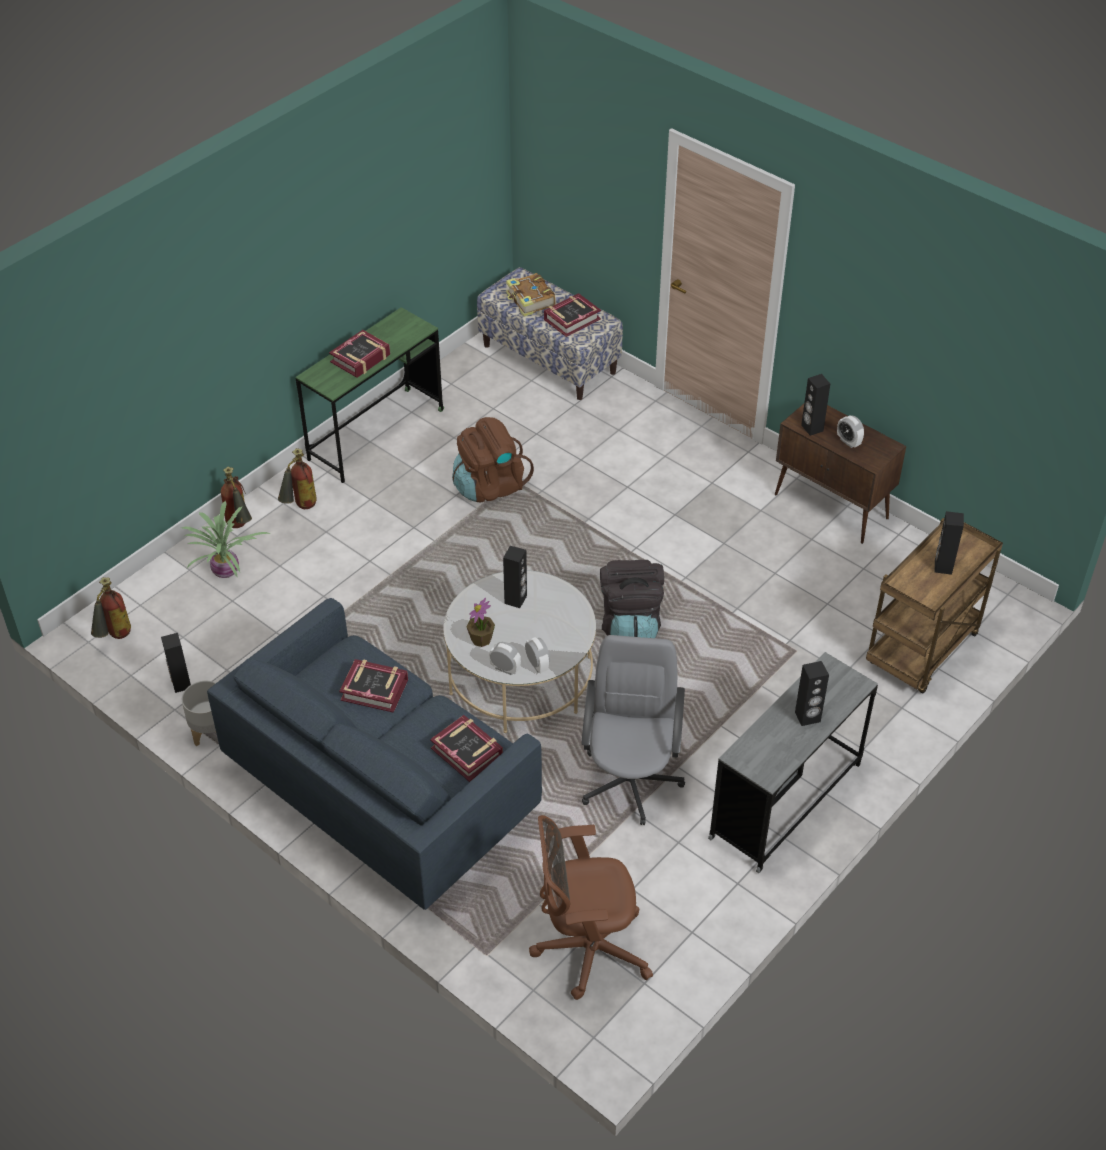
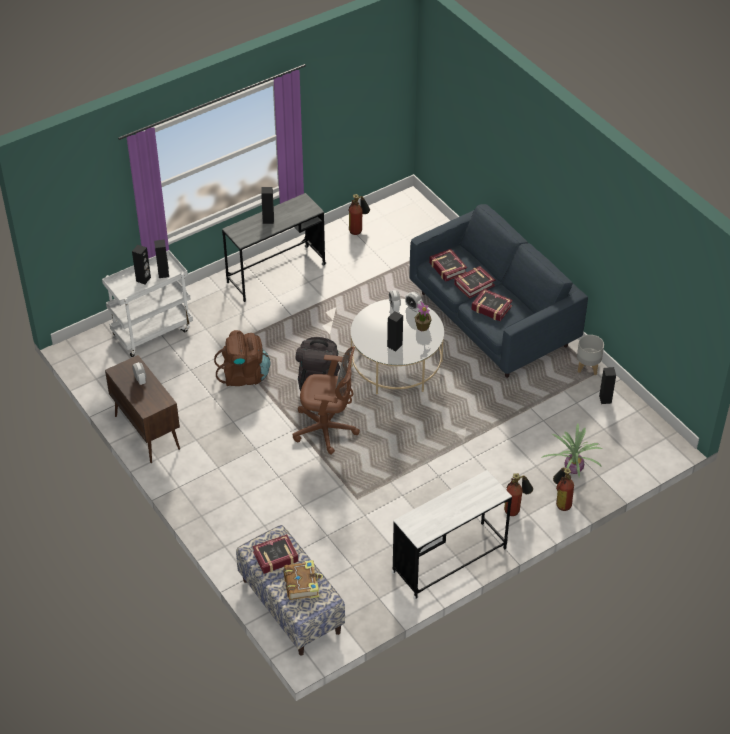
camera: 165 degrees left, 0 degrees up
fire extinguisher [91,577,131,639] -> fire extinguisher moved to [348,194,370,235]
green desk [296,307,444,483] -> white desk [391,470,512,600]
book [329,330,390,378] -> book moved to [454,266,495,299]
brown backpack [452,417,534,502] -> brown backpack moved to [214,330,270,386]
brown office chair [529,815,653,1000] -> brown office chair moved to [292,347,360,455]
grey office chair [581,635,685,825] -> none
black speaker [801,374,830,436] -> black speaker moved to [154,239,169,278]
brown cart [866,518,1003,694] -> white cart [102,250,193,357]

